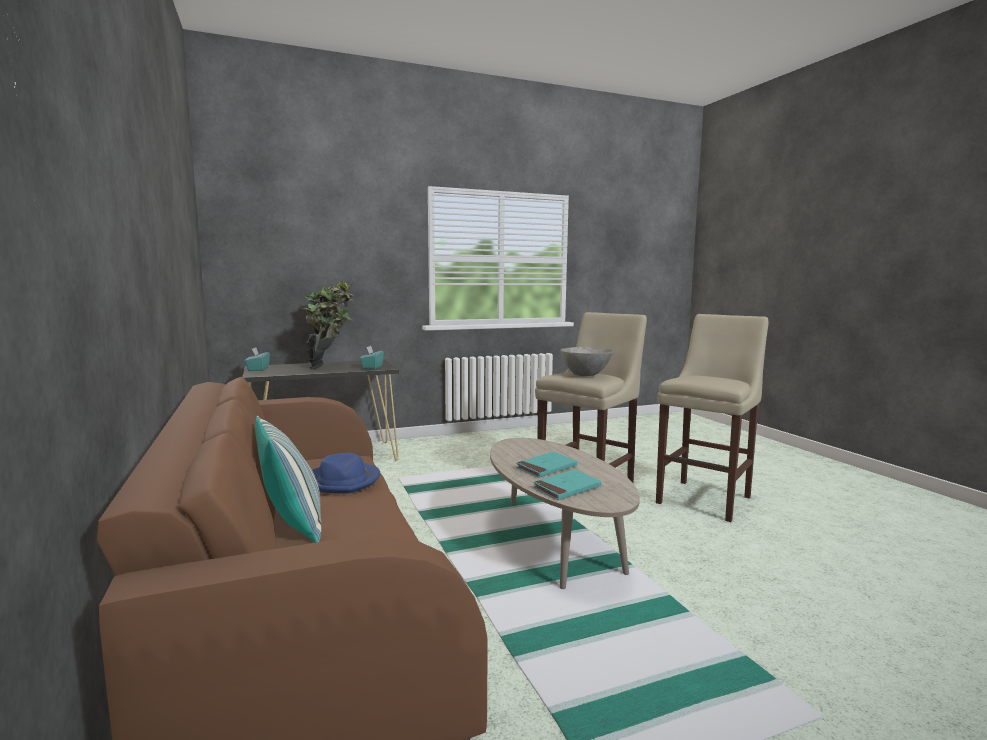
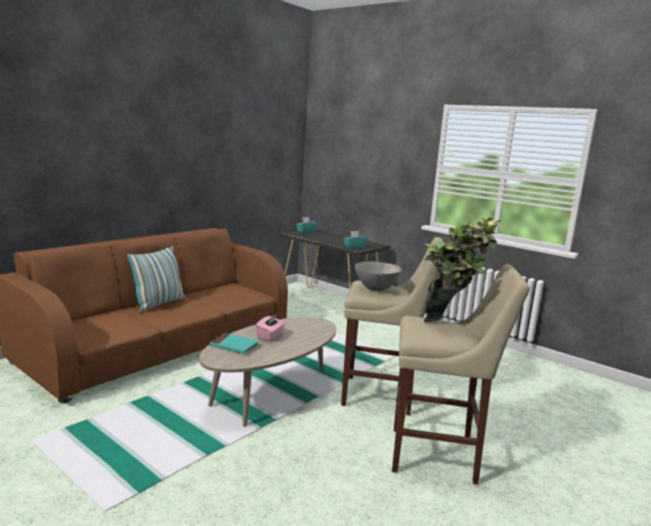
camera: 60 degrees right, 5 degrees up
potted plant [302,281,354,369] -> potted plant moved to [424,217,501,322]
blue hat [312,453,380,494] -> none
turquoise book [516,451,577,478] -> pink tissue box [256,314,285,341]

